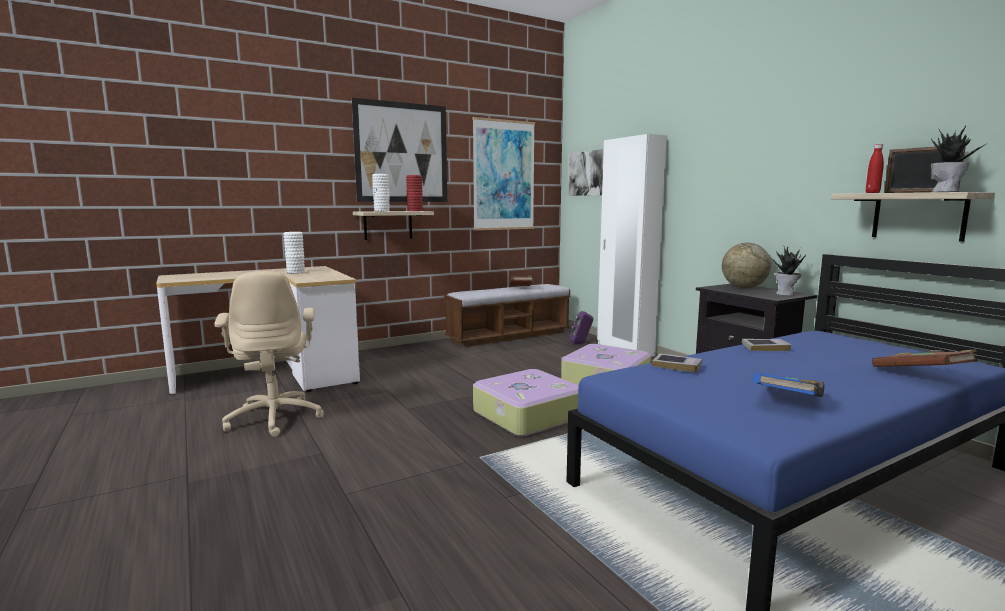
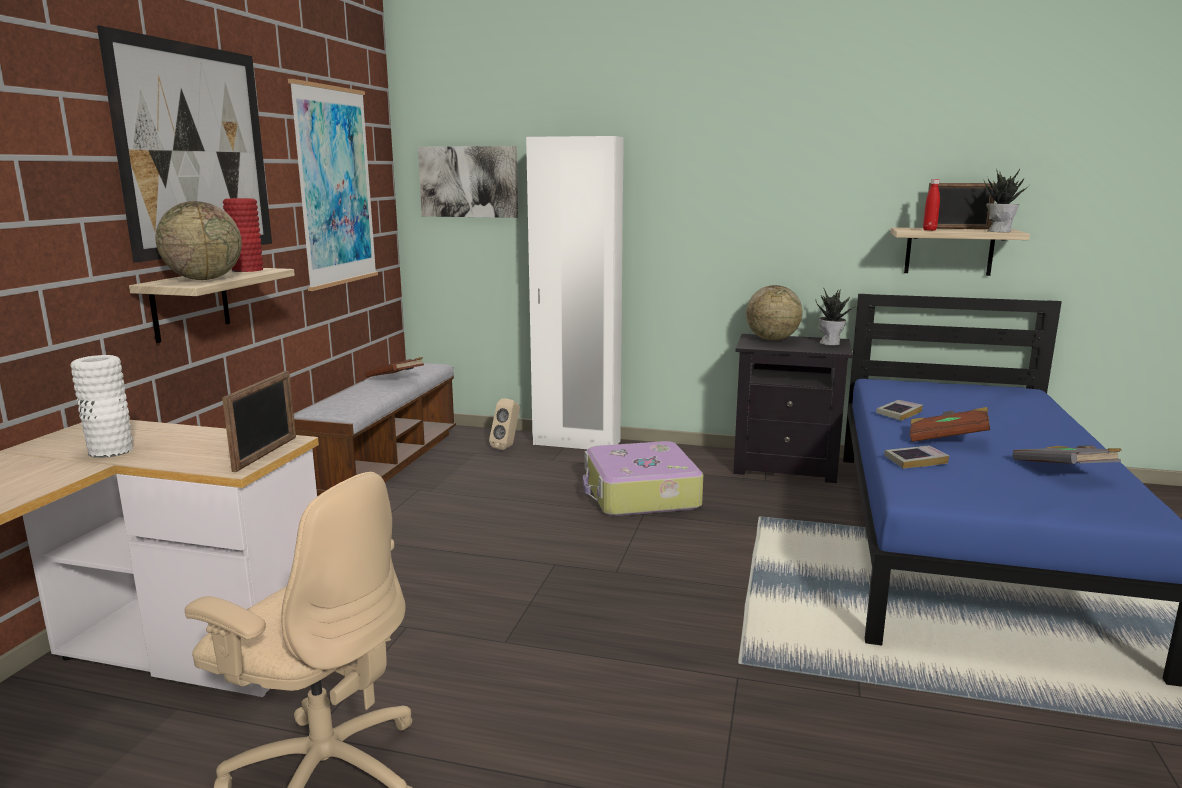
camera: 45 degrees left, 5 degrees up
white vase [372,174,390,212] -> globe [155,201,242,280]
suitcase [473,369,579,437] -> none
purple speaker [570,311,593,344] -> beige speaker [489,398,520,450]
blue book [753,373,825,397] -> grey book [1013,445,1122,464]
brown book [872,350,978,367] -> brown book moved to [910,407,990,442]
none -> picture frame [222,371,296,472]

